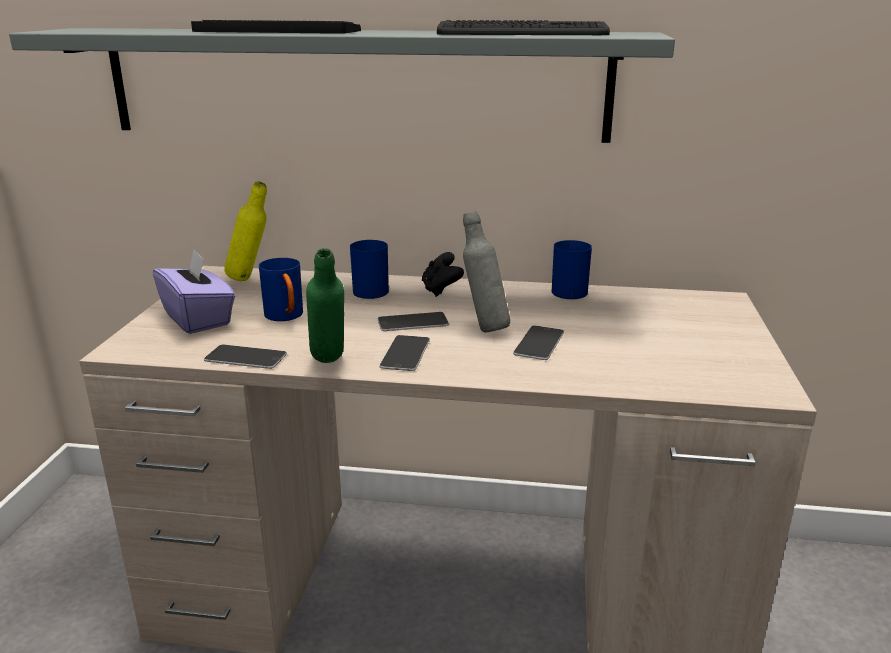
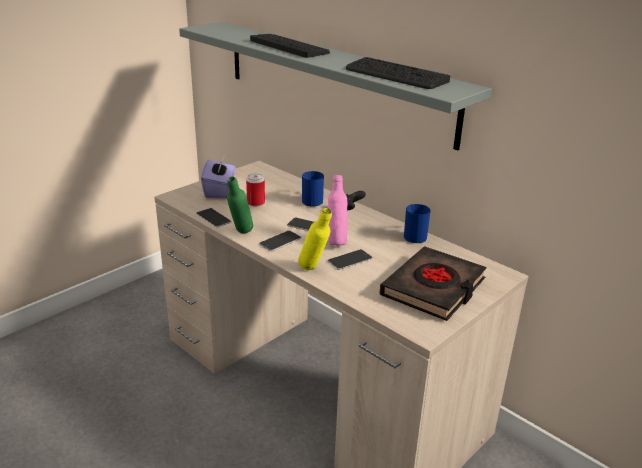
camera: 35 degrees right, 5 degrees up
yellow bottle [224,181,267,281] -> yellow bottle moved to [298,208,332,270]
blue mug [259,258,303,321] -> can [246,173,265,206]
grey bottle [463,212,510,332] -> pink bottle [328,174,347,245]
none -> black book [380,246,486,321]

